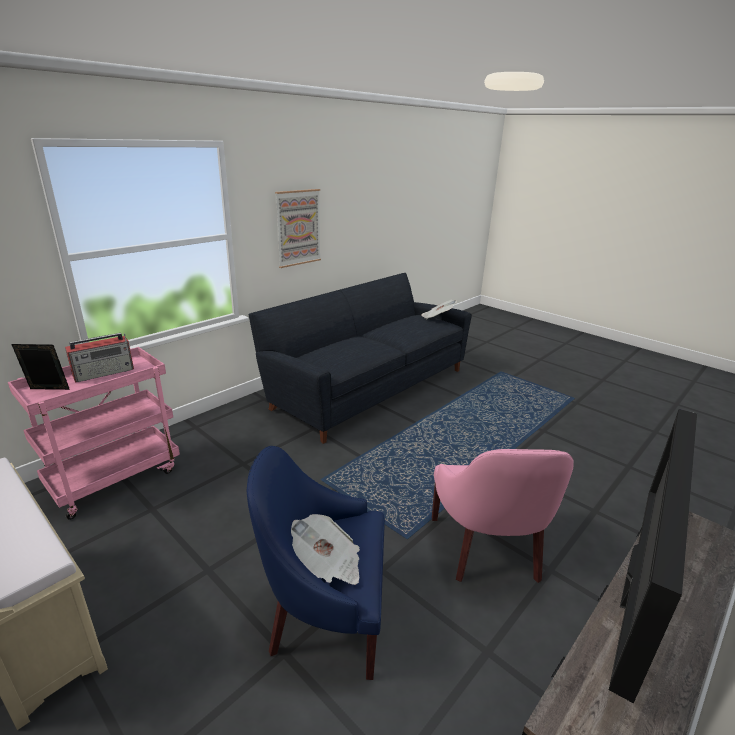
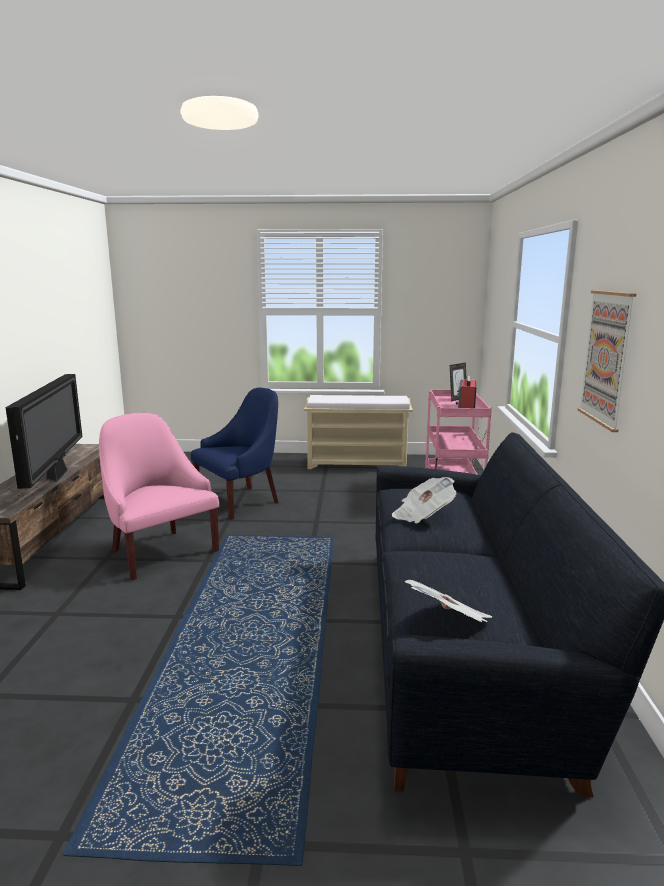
camera: 140 degrees right, 10 degrees down
newspaper [291,514,360,585] -> newspaper moved to [392,477,456,523]

